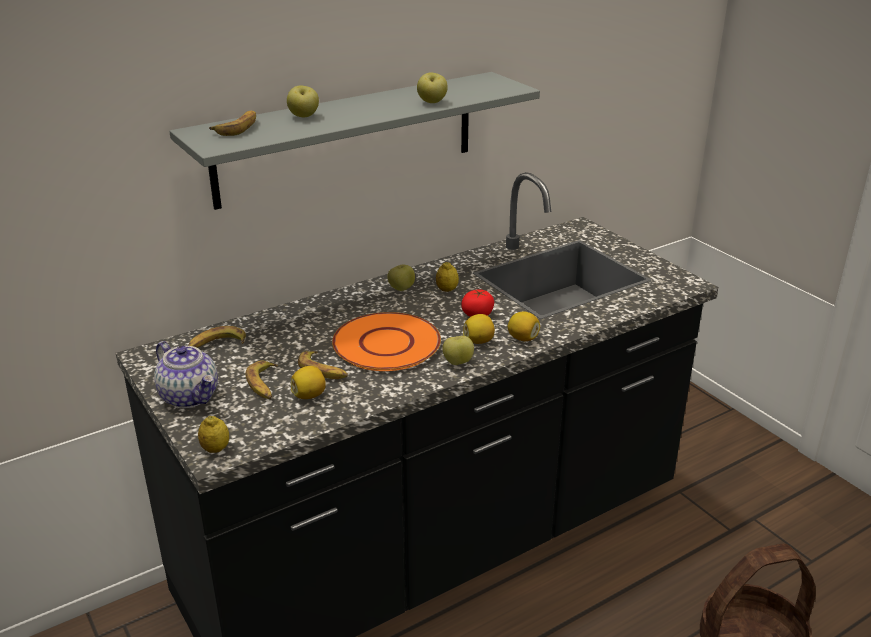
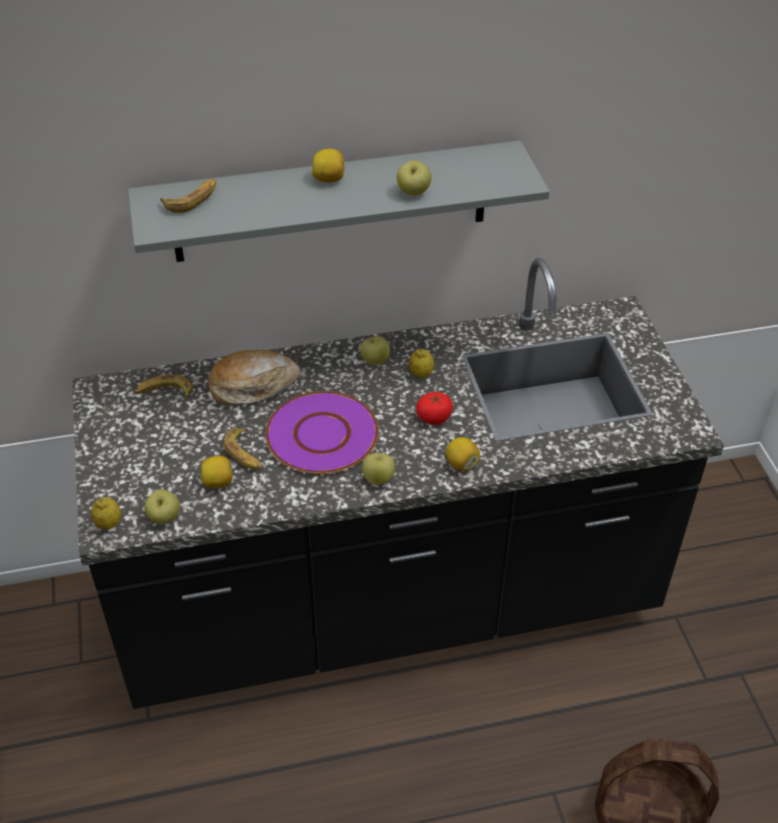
camera: 20 degrees right, 15 degrees up
teapot [154,341,218,408] -> none
banana [246,360,278,399] -> none
apple [287,86,319,117] -> apple moved to [145,490,180,524]
orange plate [332,312,441,371] -> purple plate [265,391,379,474]
lemon [463,314,495,344] -> lemon moved to [312,149,345,182]
none -> bread [208,350,301,406]

